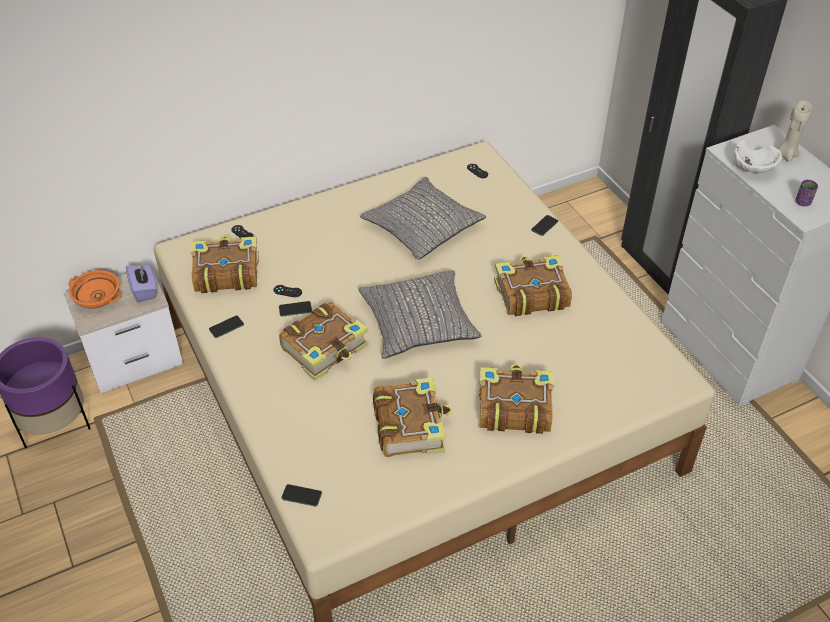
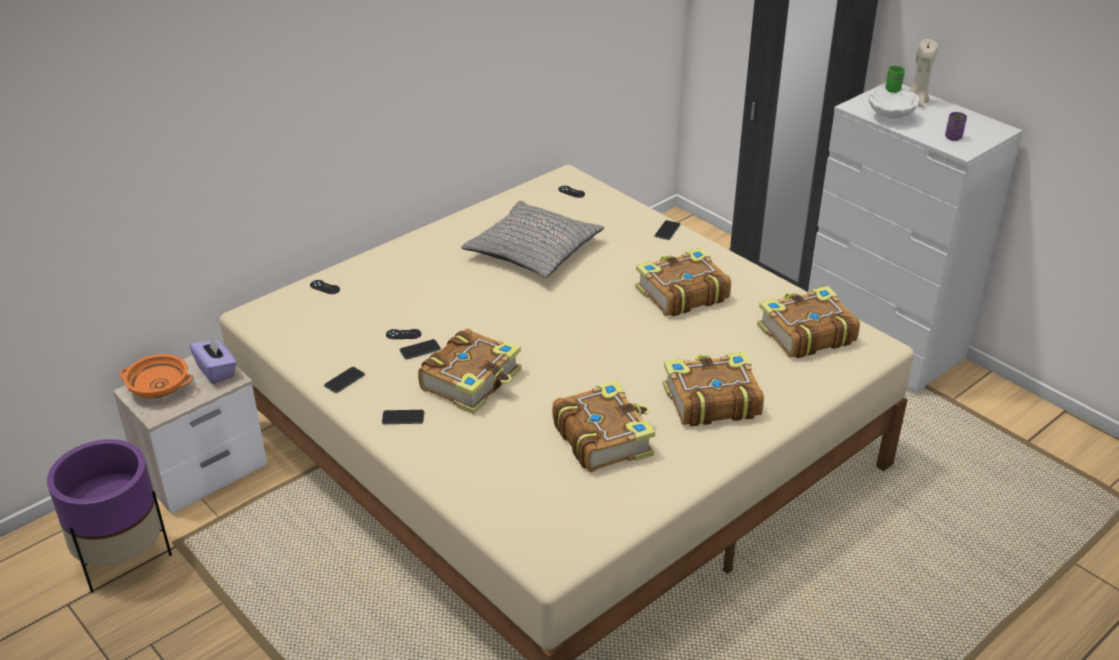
camera: 15 degrees left, 10 degrees down
book [191,236,259,293] -> book moved to [757,286,860,358]
phone [281,484,322,507] -> phone moved to [382,410,424,424]
grey pillow [358,270,482,359] -> none
none -> green cup [885,66,905,93]

